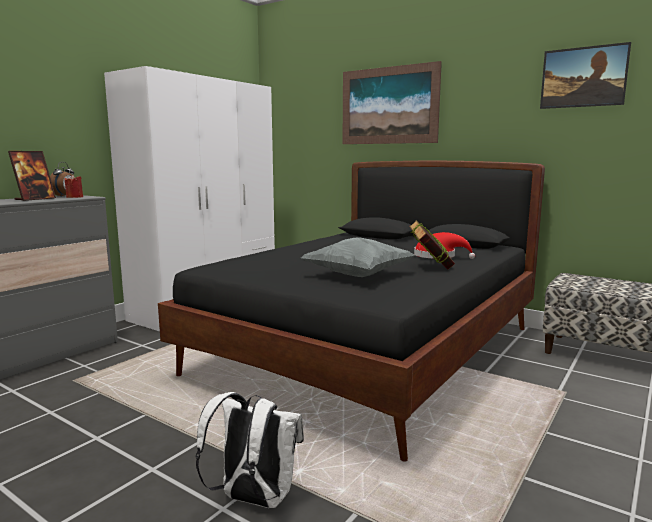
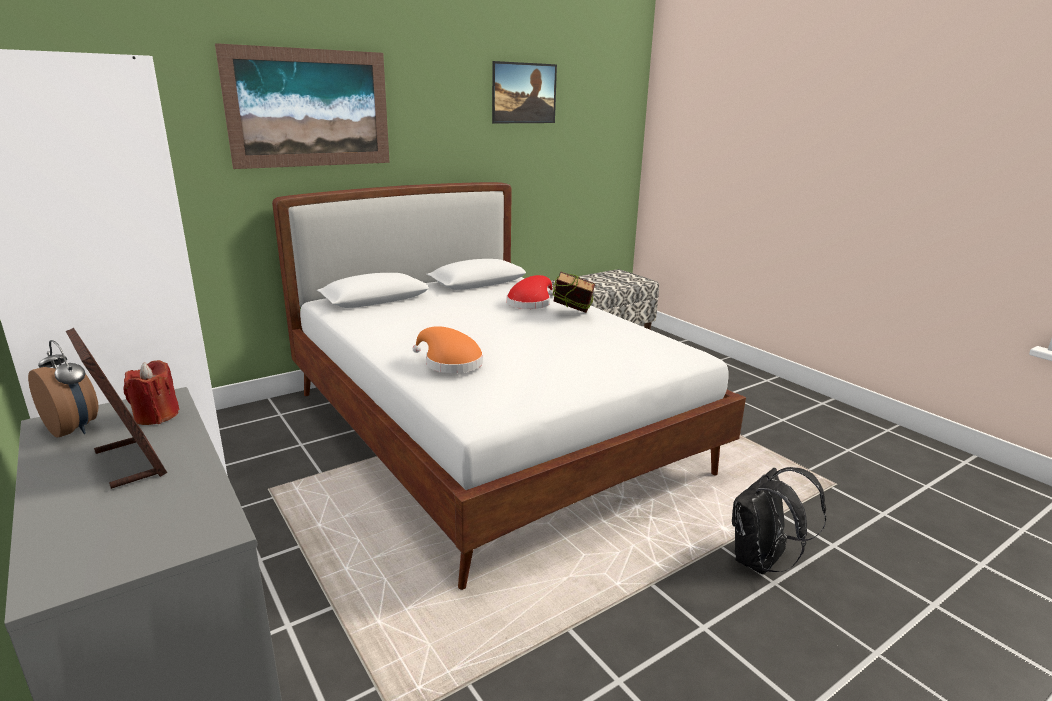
camera: 70 degrees left, 10 degrees up
black bed [158,161,545,462] -> white bed [272,182,746,590]
white backpack [195,392,304,508] -> black backpack [732,467,826,574]
grey pillow [301,237,415,277] -> none
none -> orange hat [412,326,483,373]

